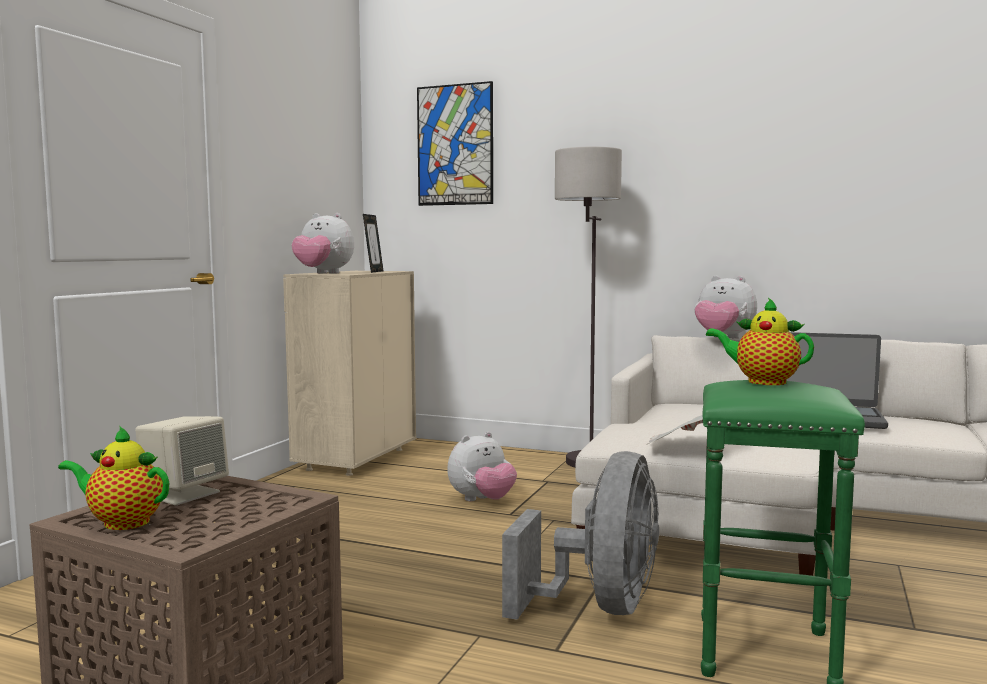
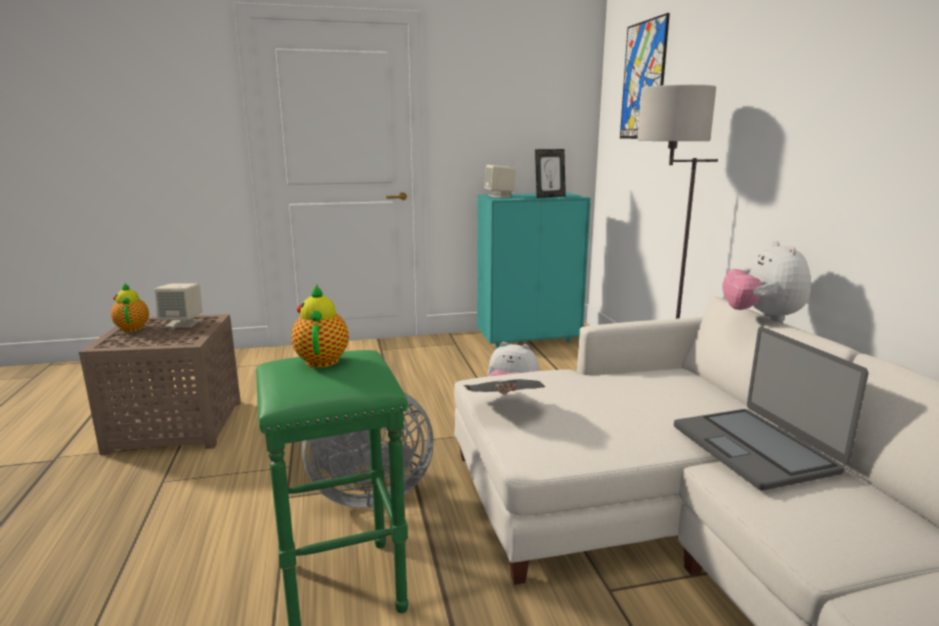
camera: 55 degrees right, 10 degrees up
beige cabinet [283,271,416,476] -> turquoise cabinet [477,193,591,348]
plush toy [292,213,354,274] -> beige speaker [484,165,516,197]

